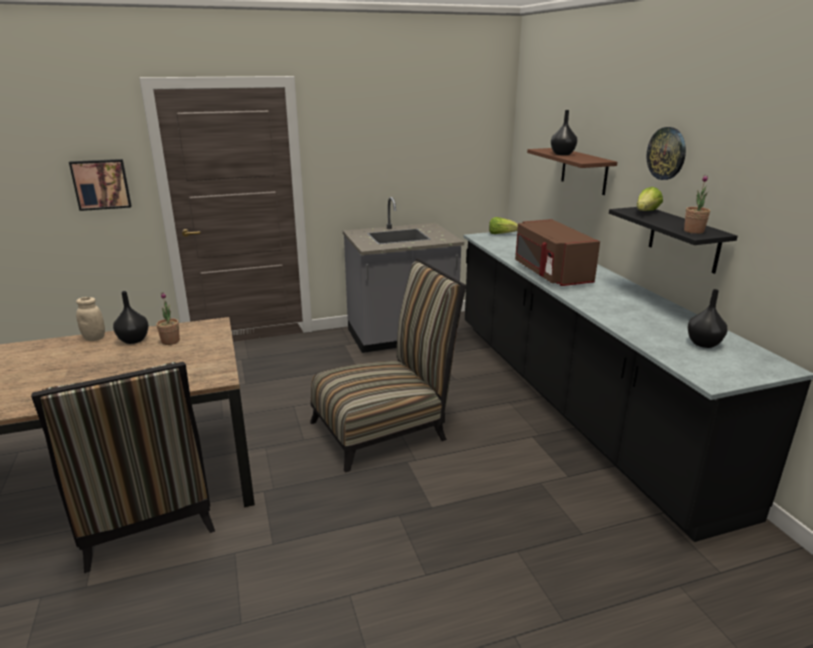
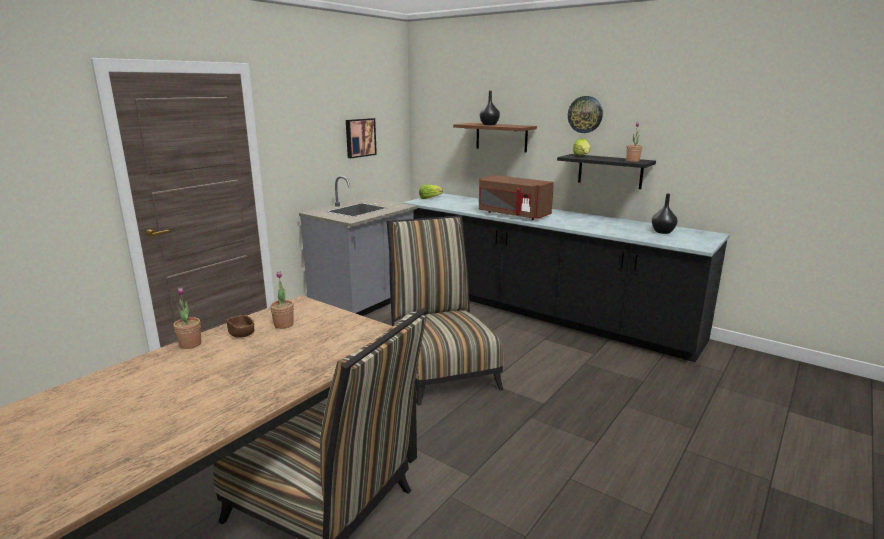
camera: 35 degrees left, 5 degrees down
picture [69,159,132,211] -> picture moved to [346,118,377,158]
beige jar [76,297,105,341] -> potted plant [173,287,201,349]
black vase [113,291,149,344] -> brown bowl [227,315,254,338]
chair [310,258,467,473] -> chair turned 45 degrees counterclockwise [387,215,504,406]

